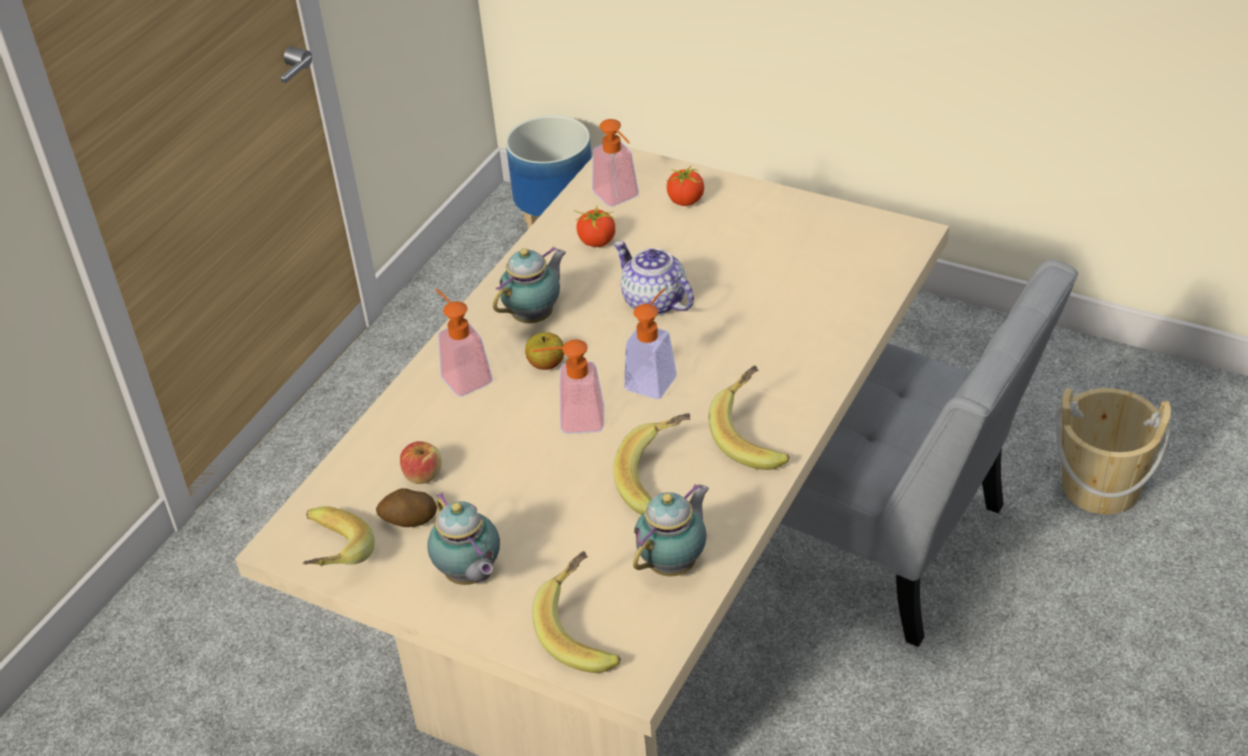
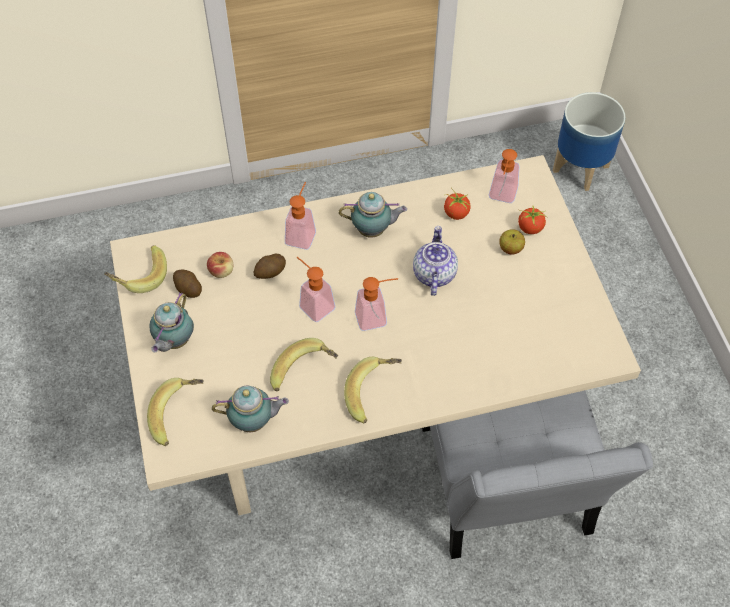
camera: 45 degrees right, 15 degrees up
apple [525,332,564,370] -> apple moved to [499,229,525,255]
beige bucket [1056,388,1171,514] -> none
none -> potato [254,253,286,279]

